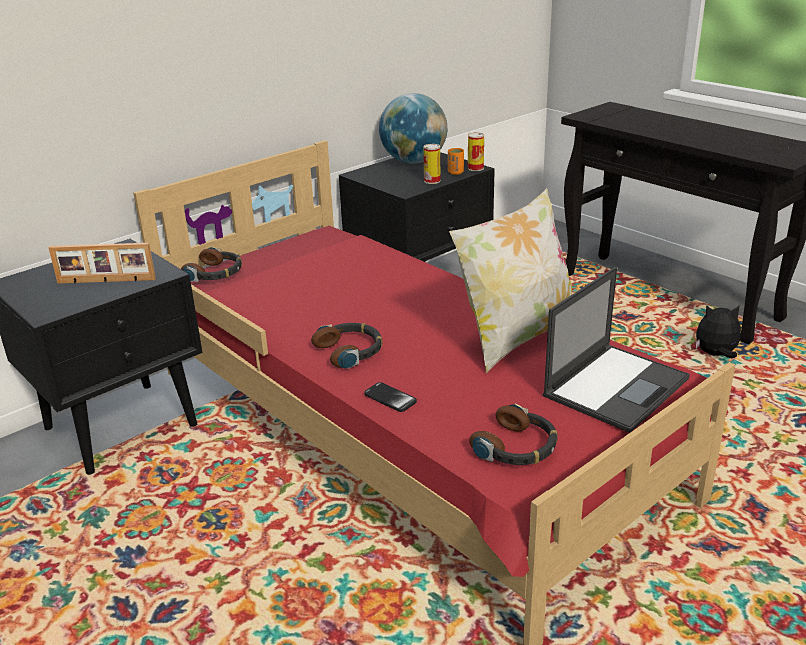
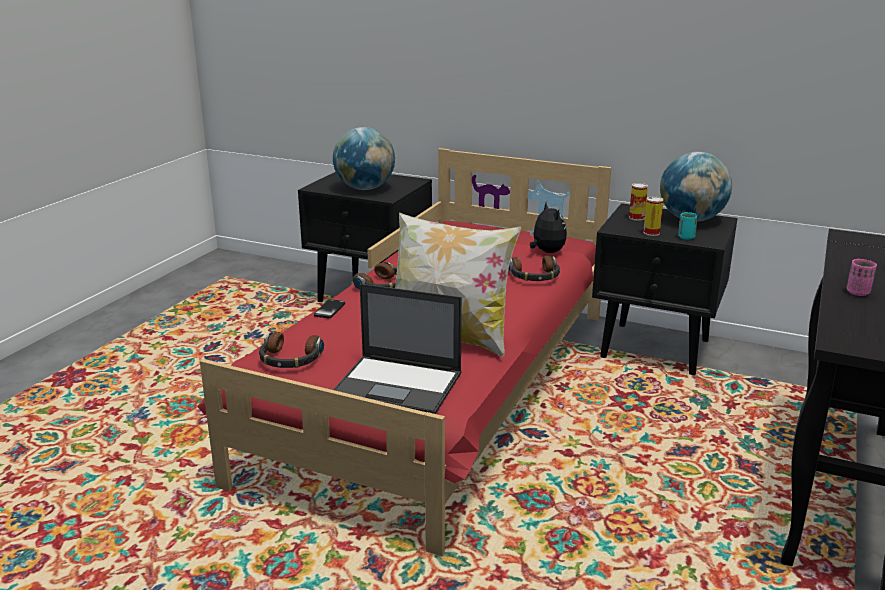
camera: 65 degrees right, 5 degrees down
picture frame [49,243,156,284] -> globe [333,127,395,190]
headphones [181,247,242,282] -> headphones moved to [508,256,560,281]
orange cup [448,148,464,175] -> turquoise cup [678,212,698,240]
can [468,132,484,171] -> can moved to [629,183,648,221]
plush toy [696,305,741,358] -> plush toy moved to [530,202,567,253]
none -> pink cup [847,259,877,296]

